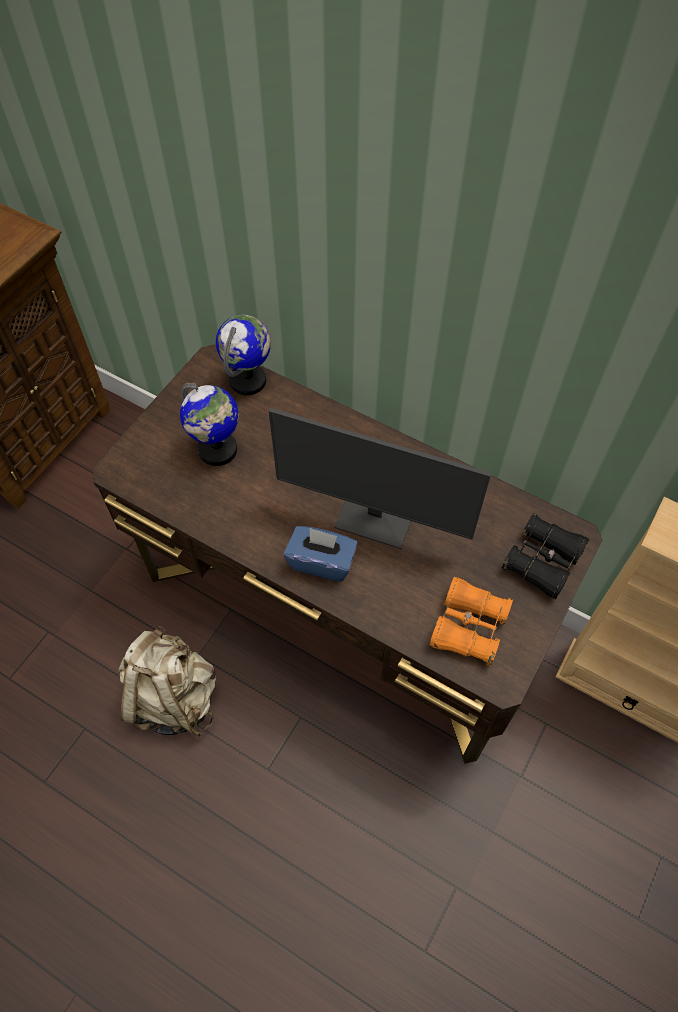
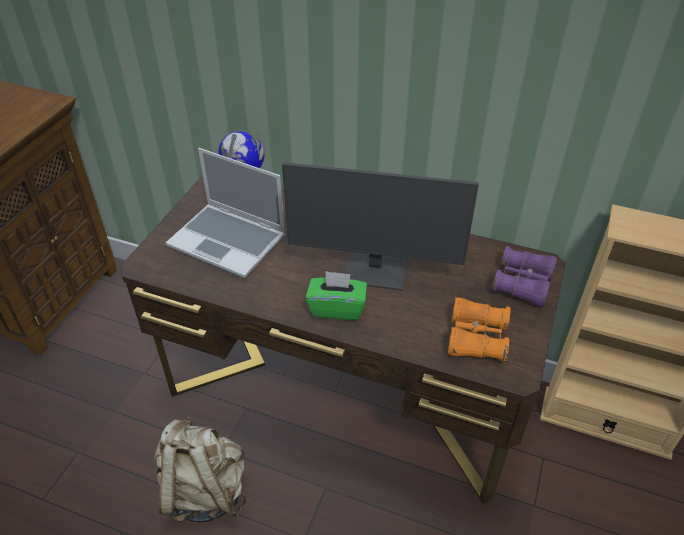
camera: 10 degrees left, 15 degrees down
globe [180,383,239,466] -> laptop [166,148,286,278]
blue tissue box [284,526,358,582] -> green tissue box [305,271,367,320]
black binoculars [502,513,589,599] -> purple binoculars [492,246,557,307]

